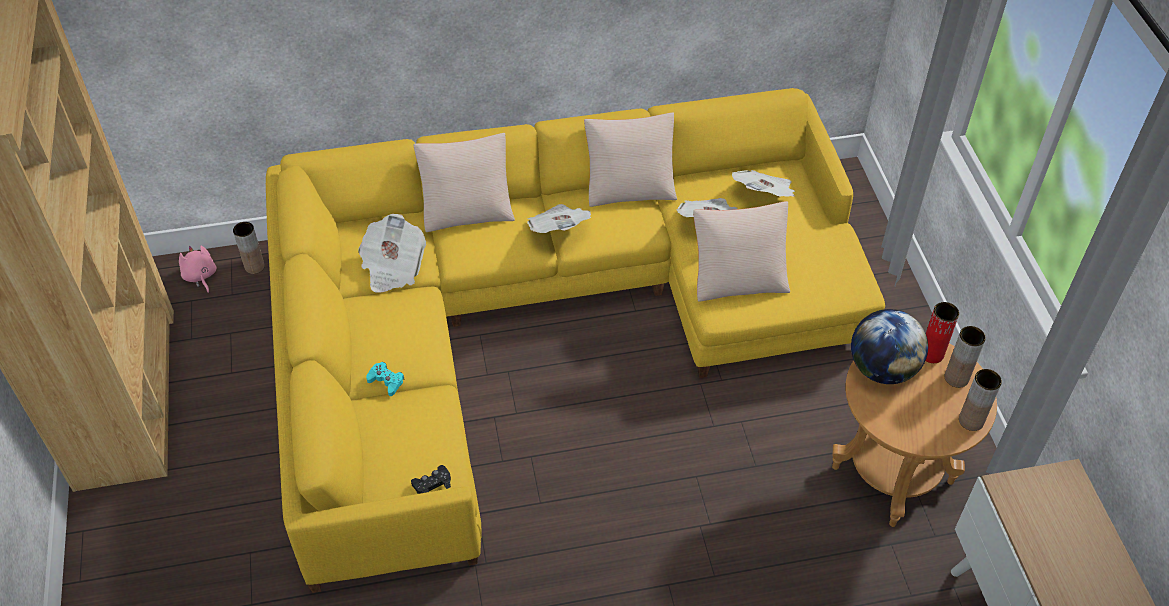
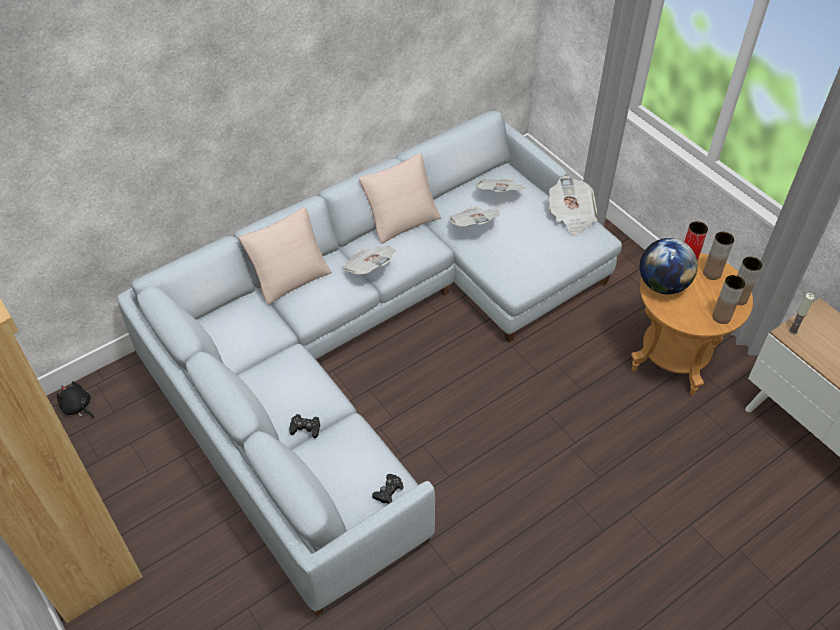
camera: 25 degrees left, 0 degrees up
pink plush toy [179,246,216,293] -> black plush toy [57,381,94,418]
brown vase [233,222,265,274] -> brown vase moved to [712,275,745,324]
yellow sofa [266,88,885,593] -> grey sofa [117,111,622,617]
newspaper [358,214,426,293] -> newspaper moved to [549,176,597,235]
turquoise game controller [366,362,405,396] -> black game controller [289,414,320,438]
beige pillow [693,201,790,302] -> none
none -> candle [789,293,815,334]

